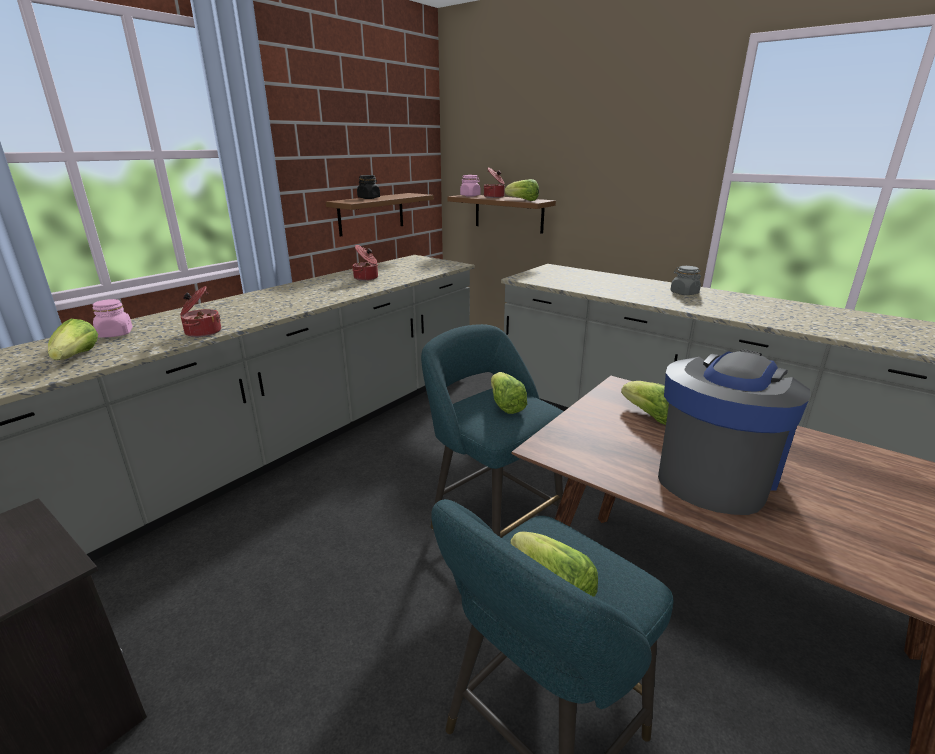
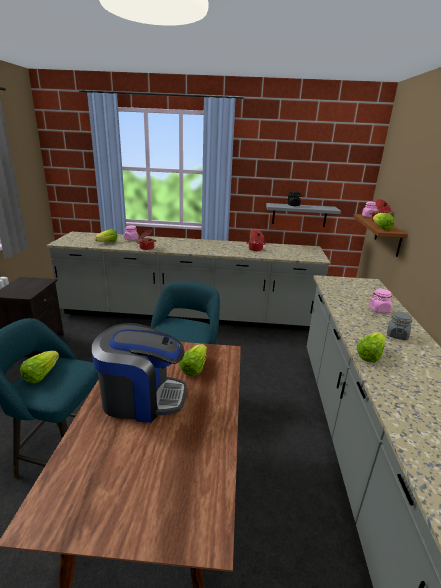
camera: 55 degrees right, 0 degrees up
brown shelf [326,193,434,237] -> grey shelf [266,203,341,227]
lettuce [491,372,527,414] -> lettuce moved to [357,332,385,363]
none -> pink jar [369,289,394,313]

